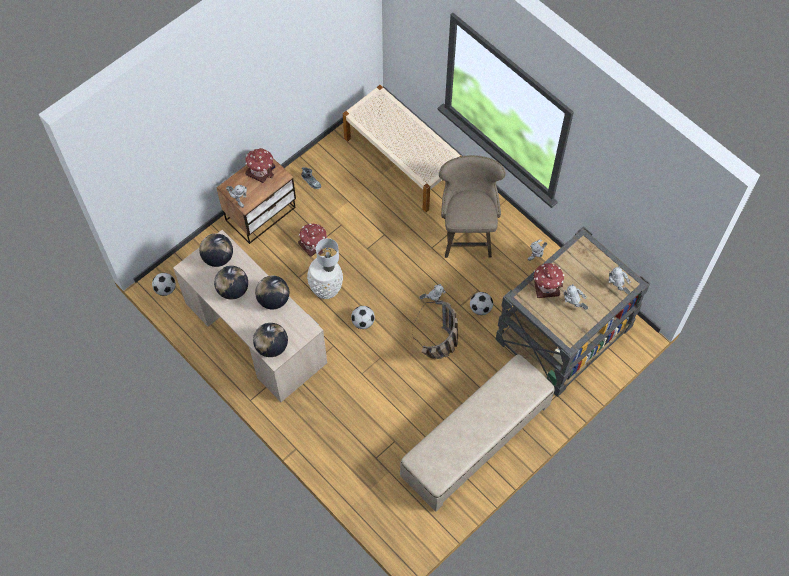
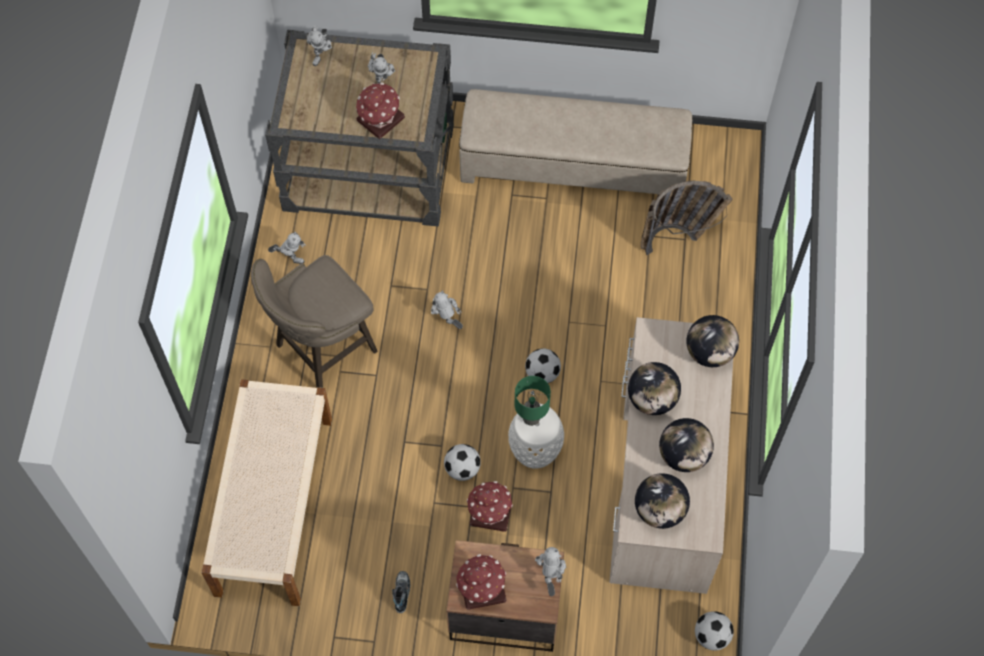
camera: 130 degrees left, 0 degrees up
white table lamp [316,238,339,272] -> green table lamp [515,376,551,426]
basket [412,301,458,359] -> basket moved to [641,180,733,255]
football [470,292,493,315] -> football moved to [444,444,481,481]

